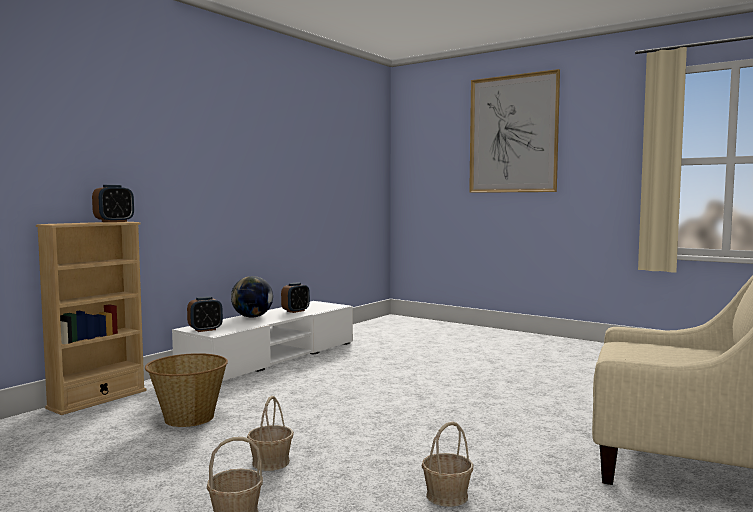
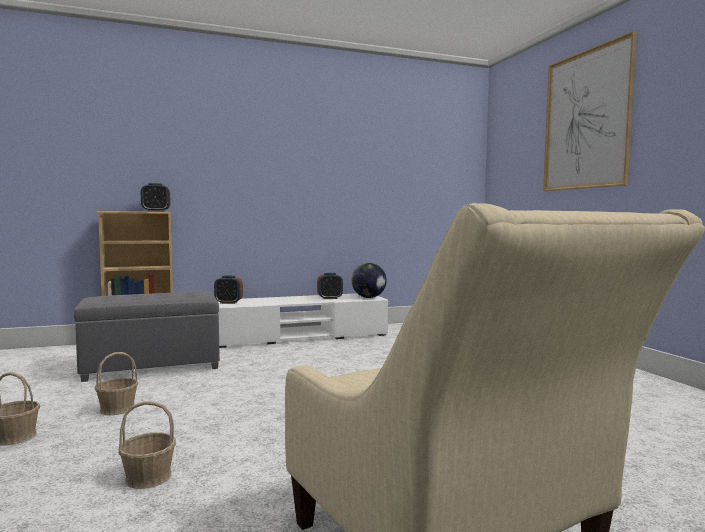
camera: 35 degrees right, 0 degrees up
basket [145,353,228,427] -> grey ottoman [74,292,220,382]
globe [231,276,273,318] -> globe moved to [352,263,387,298]

